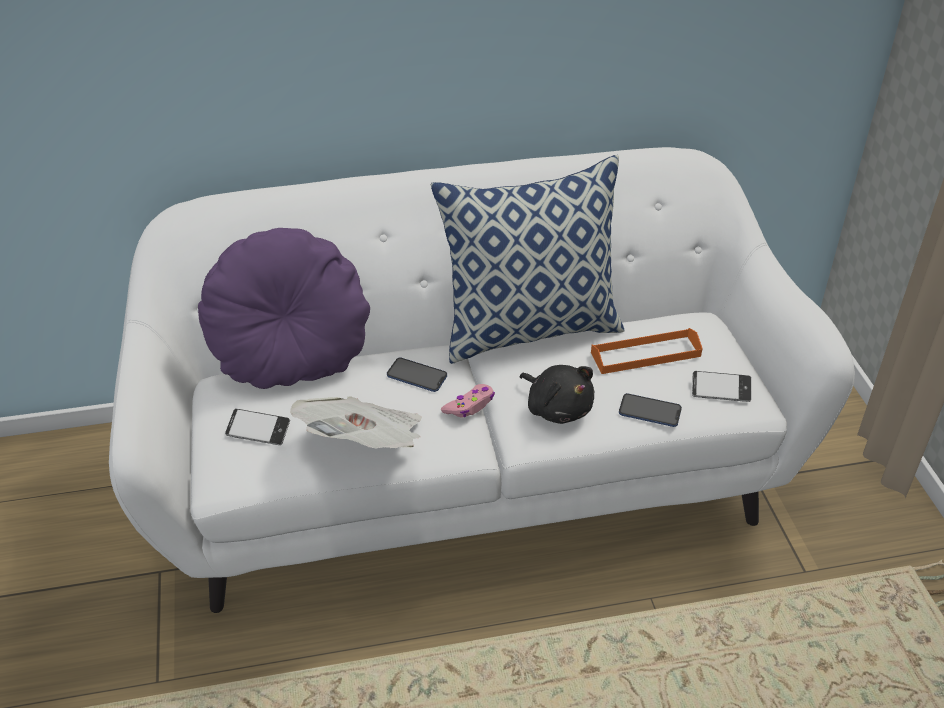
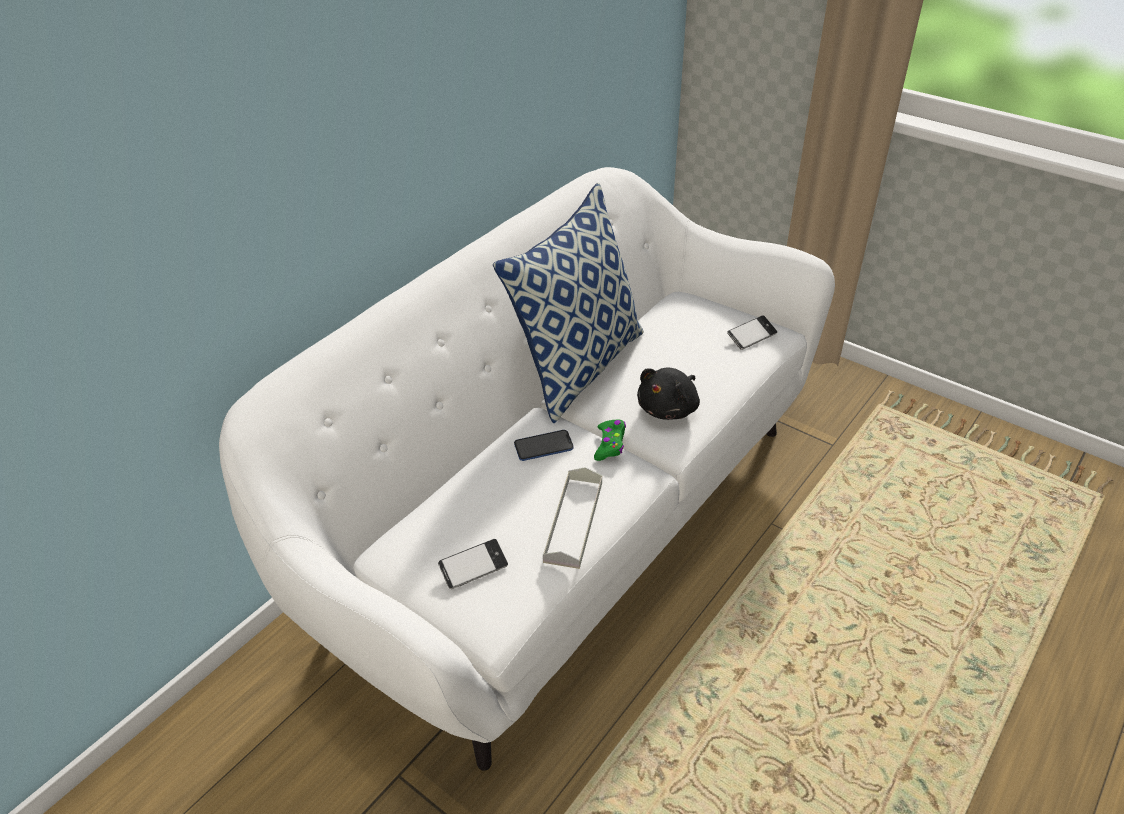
camera: 40 degrees left, 0 degrees up
purple pillow [198,228,370,389] -> none
newspaper [290,396,422,449] -> grey tray [543,467,602,569]
pink game controller [441,384,495,418] -> green game controller [594,420,626,461]
black plush toy [520,365,594,424] -> black plush toy turned 120 degrees clockwise [637,368,700,420]
orange tray [591,328,703,374] -> none
phone [619,393,682,427] -> none

